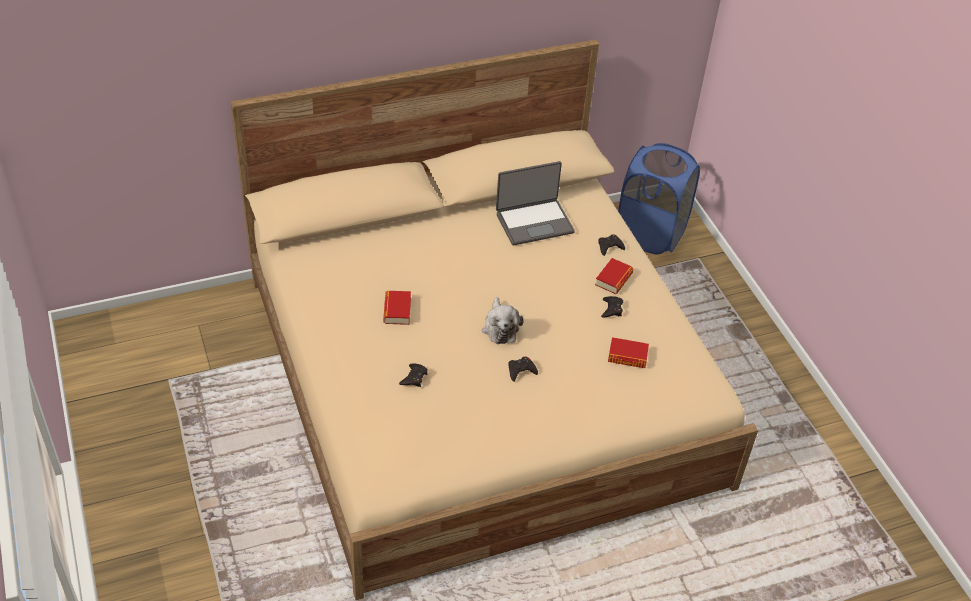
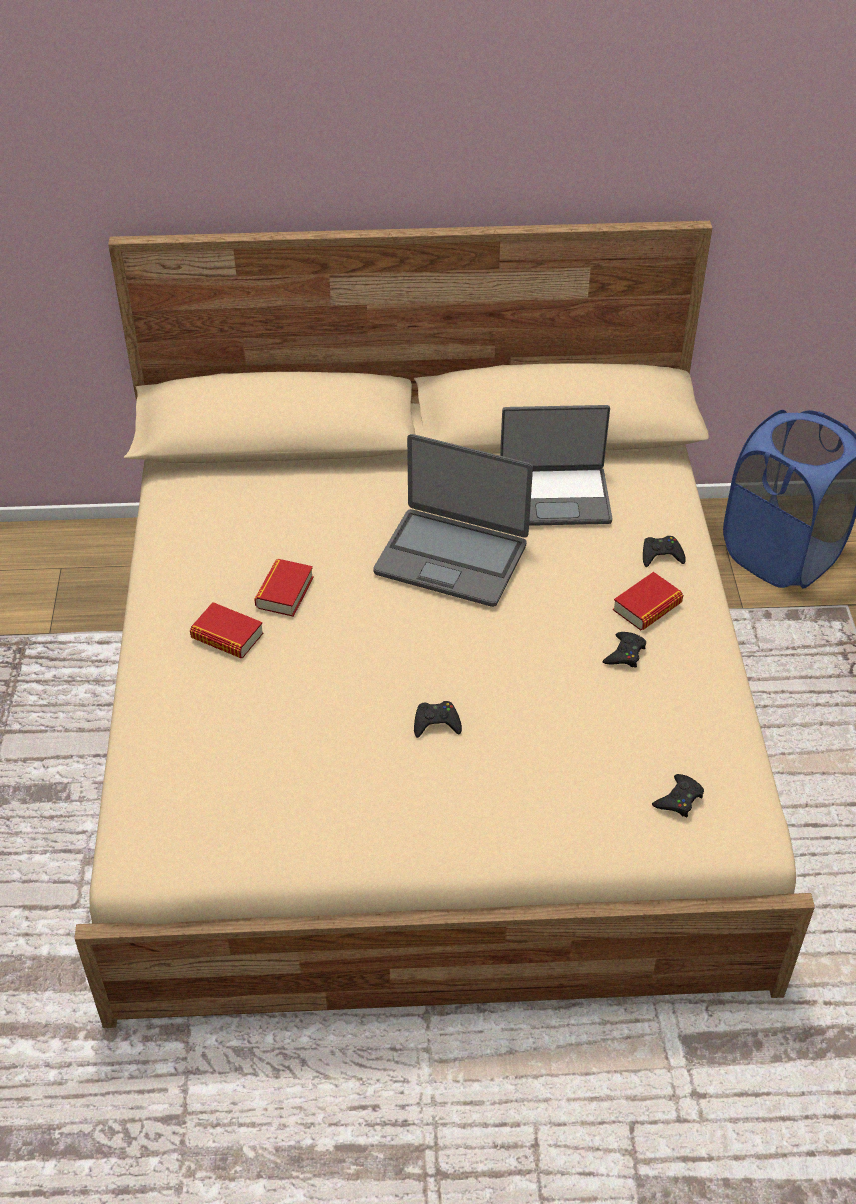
camera: 20 degrees right, 0 degrees up
black game controller [399,363,428,387] -> black game controller moved to [652,774,704,818]
plush toy [482,297,524,344] -> none
book [608,337,649,368] -> book moved to [190,602,264,658]
none -> laptop [373,434,533,607]

